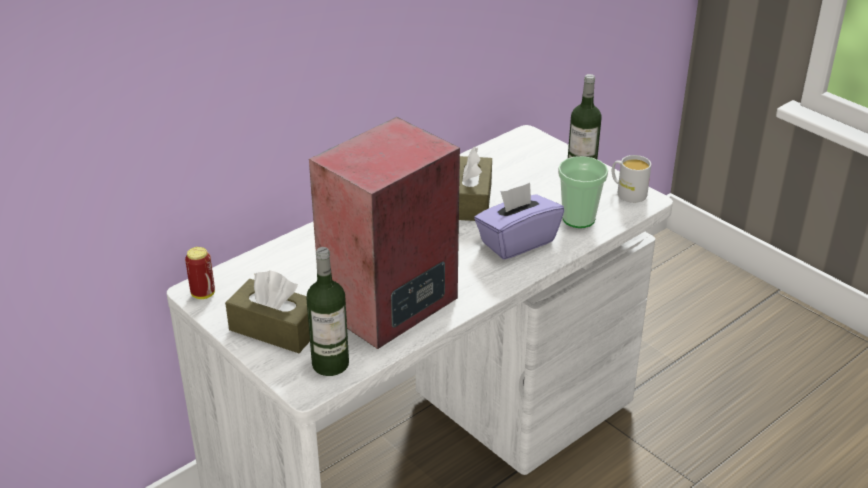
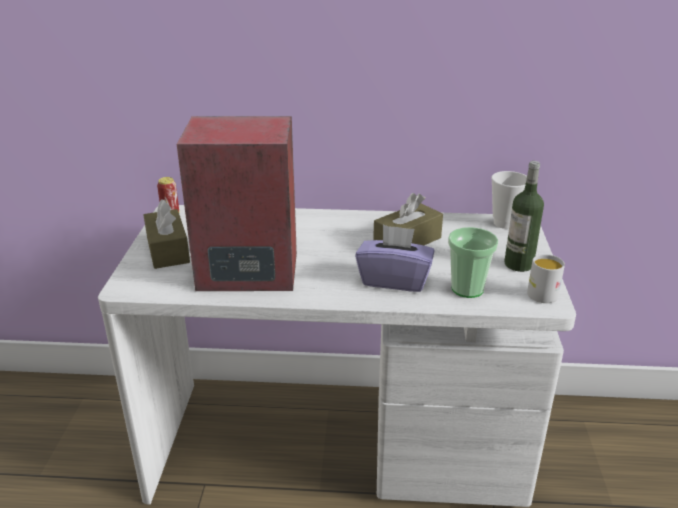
camera: 45 degrees right, 5 degrees down
bottle [306,247,349,376] -> none
none -> cup [491,171,527,229]

